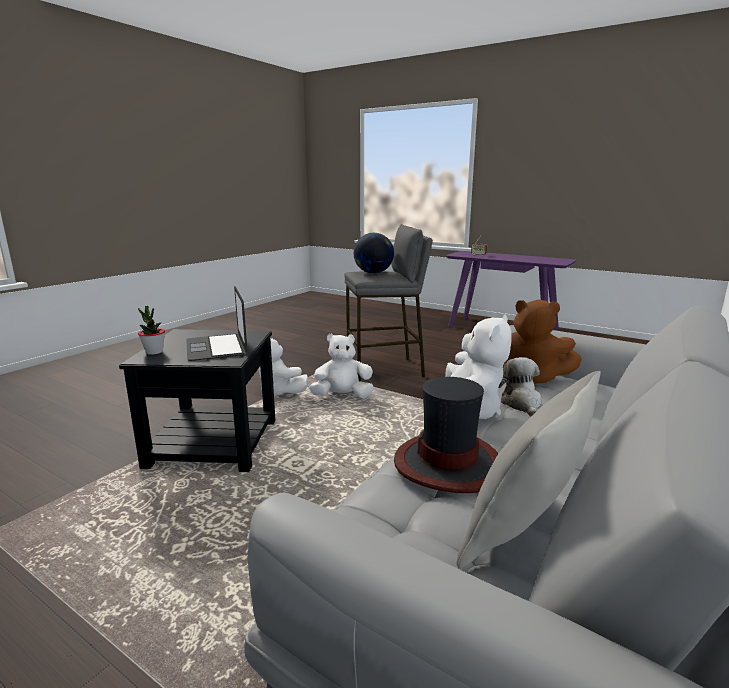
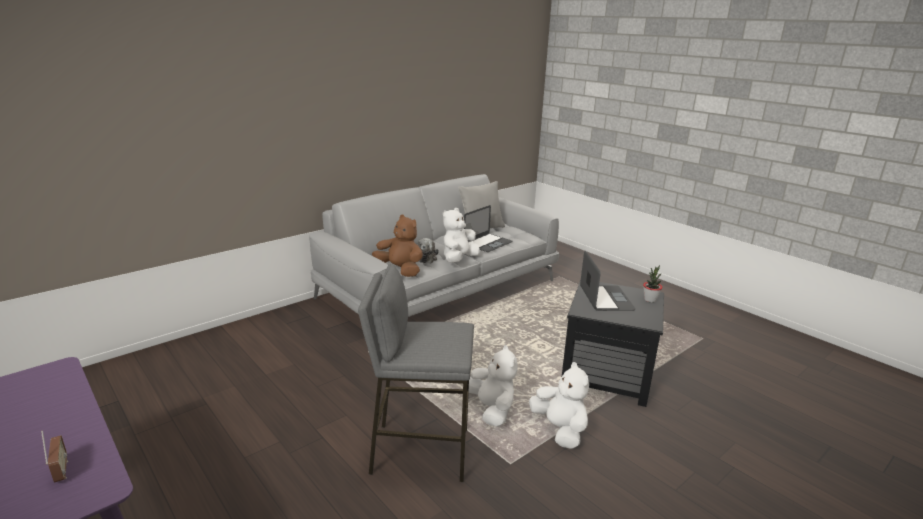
camera: 165 degrees left, 5 degrees up
white plush toy [309,333,374,398] -> white plush toy turned 120 degrees counterclockwise [469,345,518,427]
globe [354,233,394,274] -> none
hat [394,377,499,493] -> laptop [464,205,513,252]

